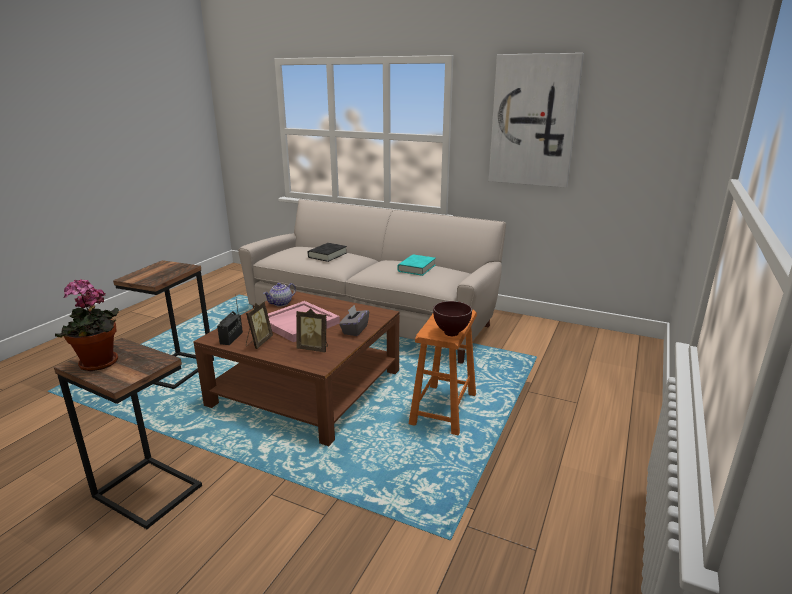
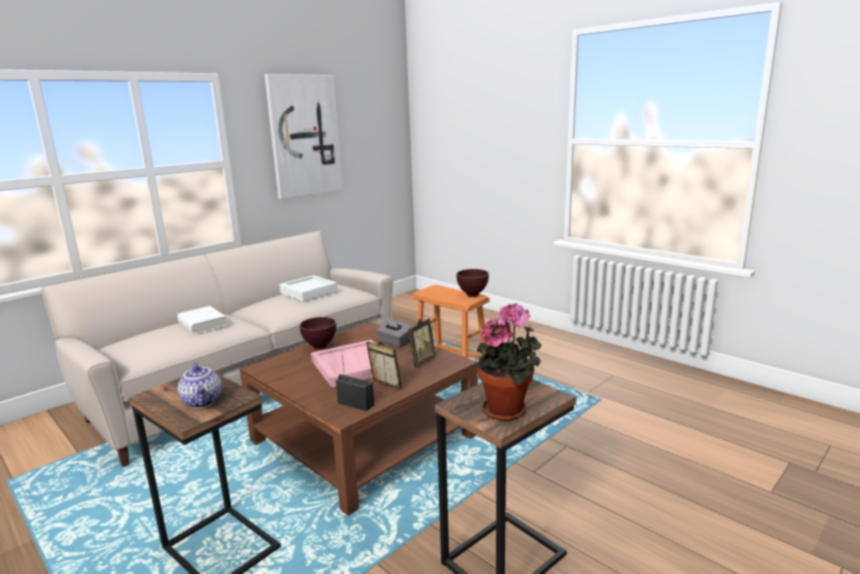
camera: 70 degrees left, 5 degrees down
teapot [263,283,296,307] -> teapot moved to [178,363,222,408]
black book [308,243,347,262] -> white book [177,306,227,334]
turquoise book [397,254,436,276] -> white tray [279,275,337,302]
none -> brown bowl [299,317,336,350]

